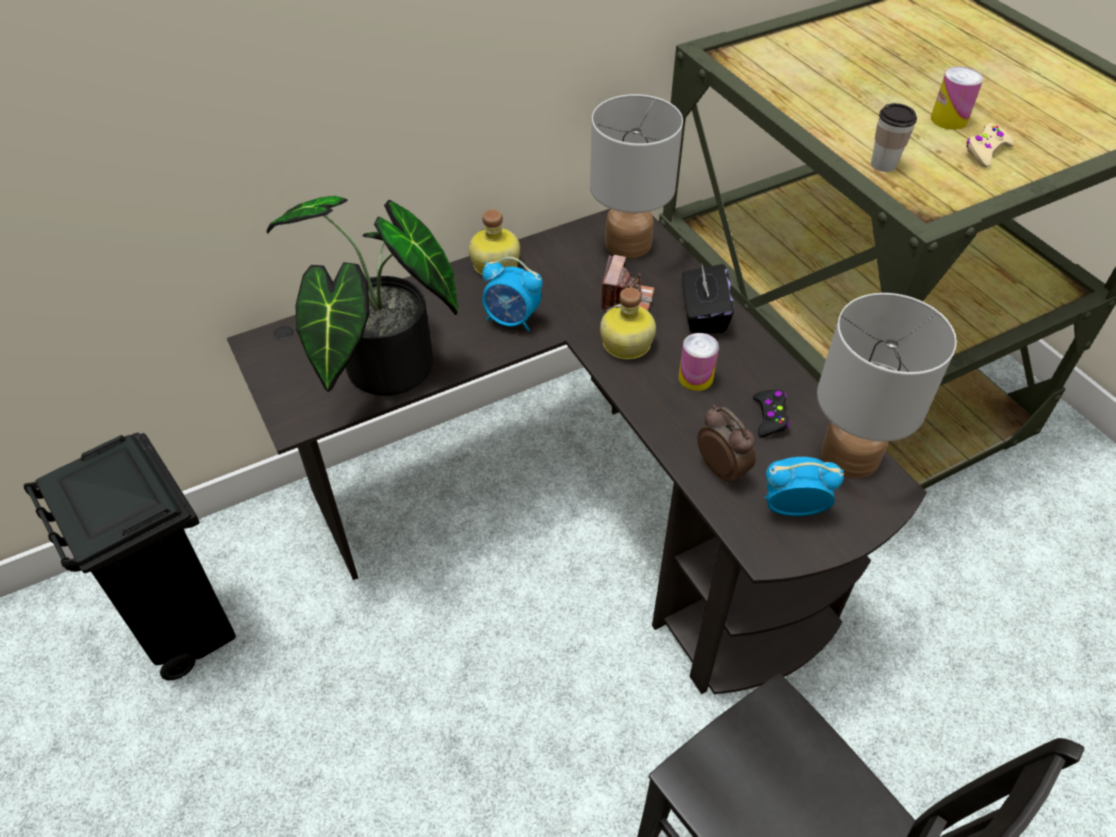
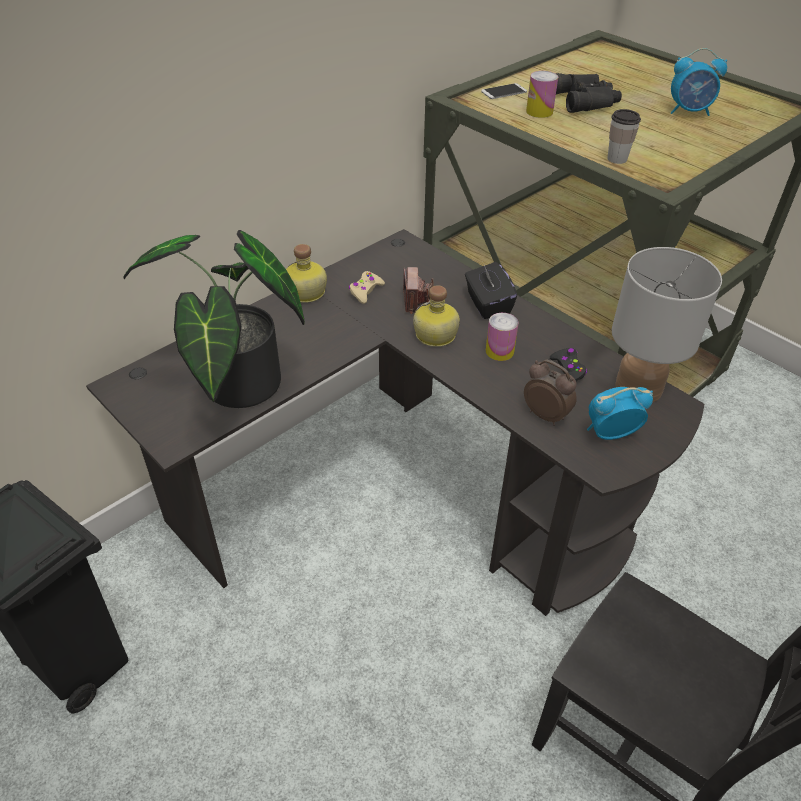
camera: 15 degrees left, 5 degrees down
alarm clock [482,257,543,332] -> alarm clock moved to [671,48,727,116]
grey table lamp [590,94,683,259] -> none
can [931,67,983,130] -> can moved to [526,71,558,118]
beige game controller [966,123,1014,168] -> beige game controller moved to [349,271,385,304]
none -> phone [481,83,527,99]
none -> black binoculars [555,73,622,113]

